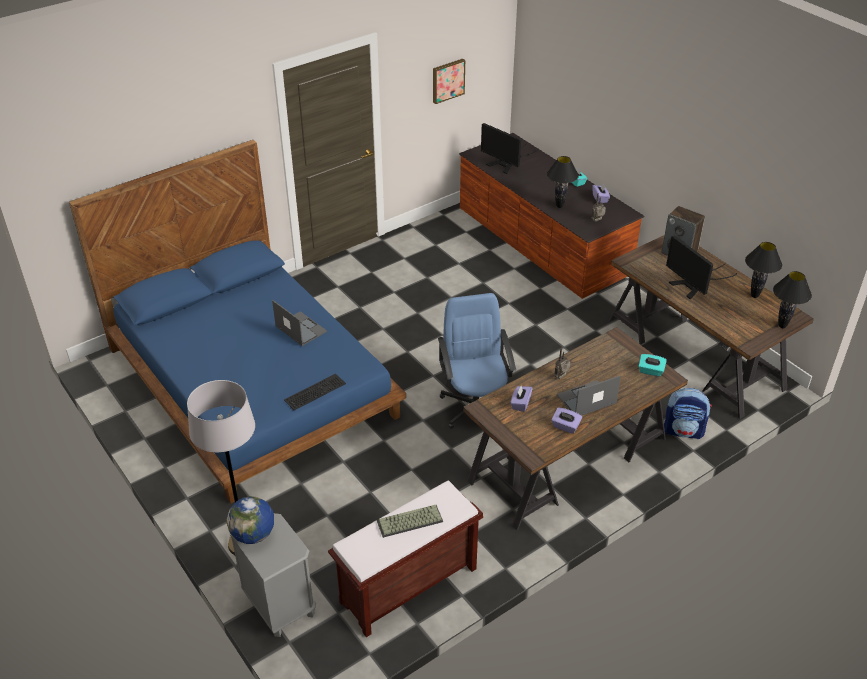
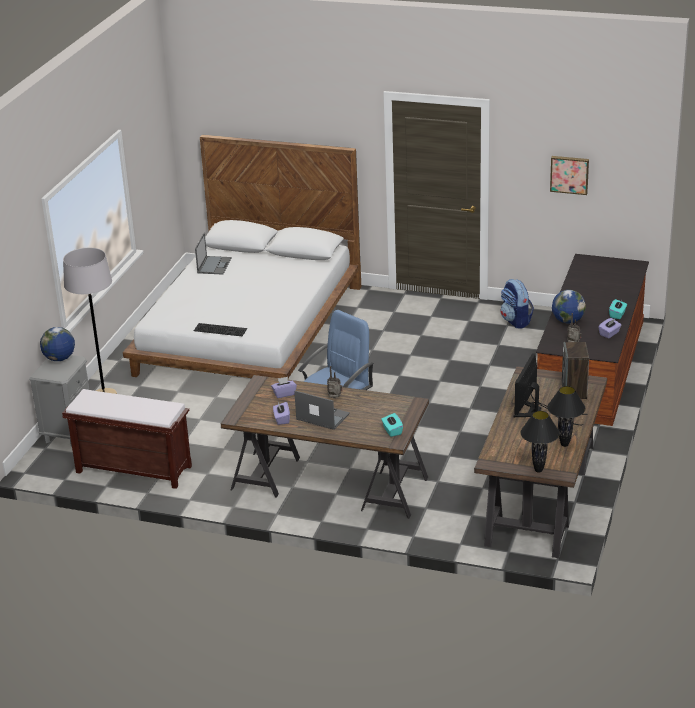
camera: 55 degrees right, 10 degrees down
blue bed [69,140,406,503] -> white bed [123,135,361,378]
laptop [272,300,327,346] -> laptop moved to [195,233,231,275]
keyboard [377,505,443,538] -> none
monitor [481,123,538,174] -> none
black table lamp [547,156,579,208] -> globe [552,290,586,323]
backpack [664,388,712,439] -> backpack moved to [500,279,534,329]

